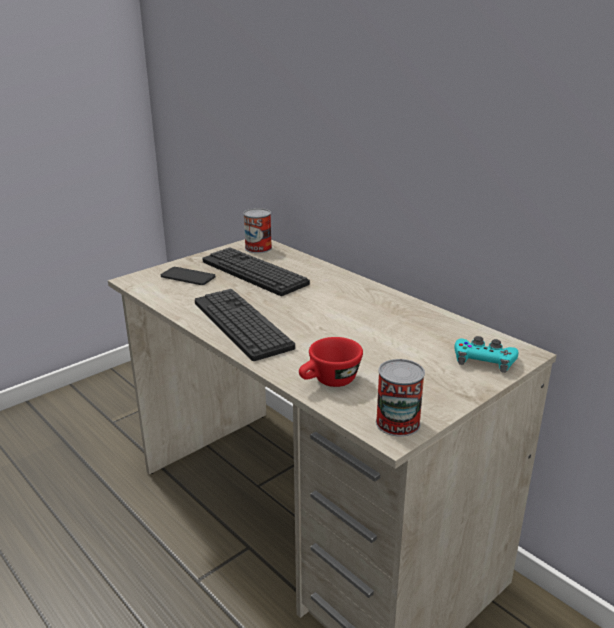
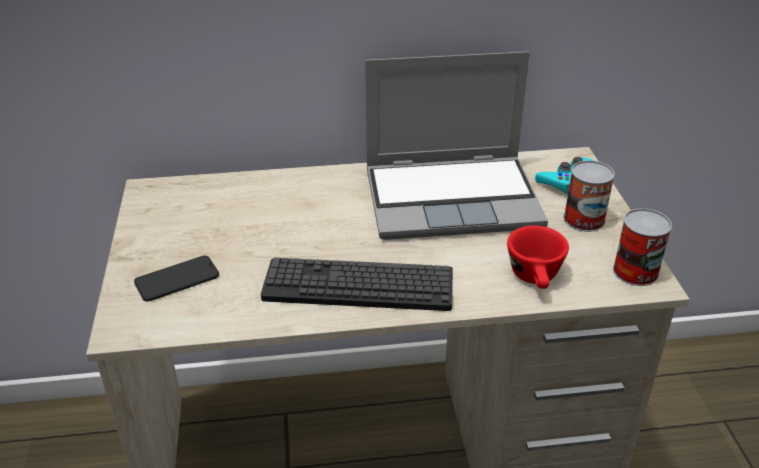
camera: 55 degrees left, 10 degrees up
keyboard [202,247,310,296] -> none
can [243,208,272,253] -> can moved to [564,160,615,232]
none -> laptop [365,51,548,240]

